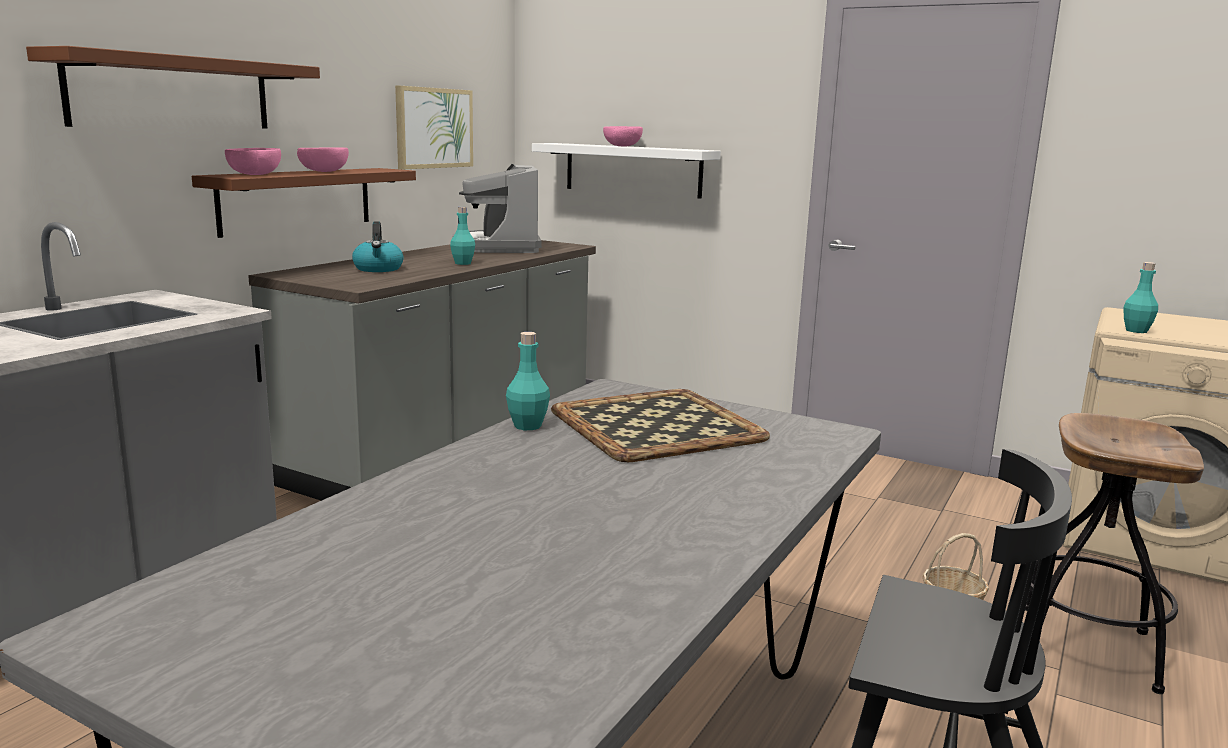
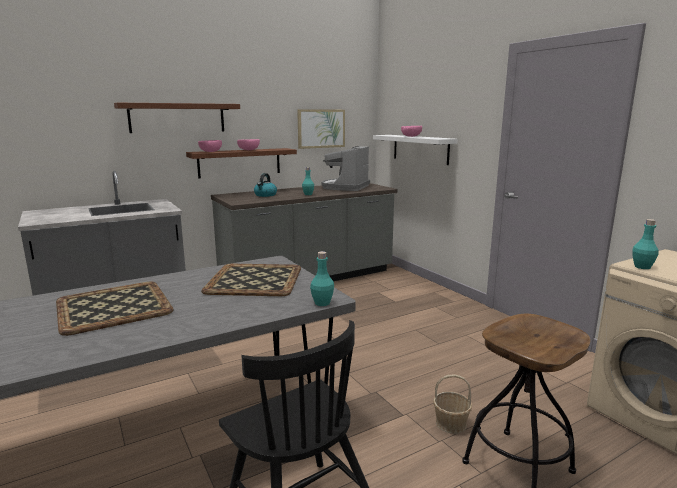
camera: 30 degrees right, 0 degrees up
turquoise bottle [506,332,550,430] -> turquoise bottle moved to [310,251,334,306]
none -> tray [56,282,173,336]

